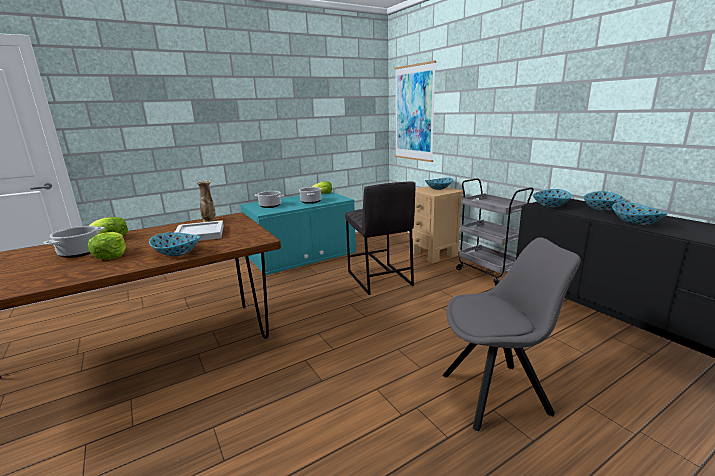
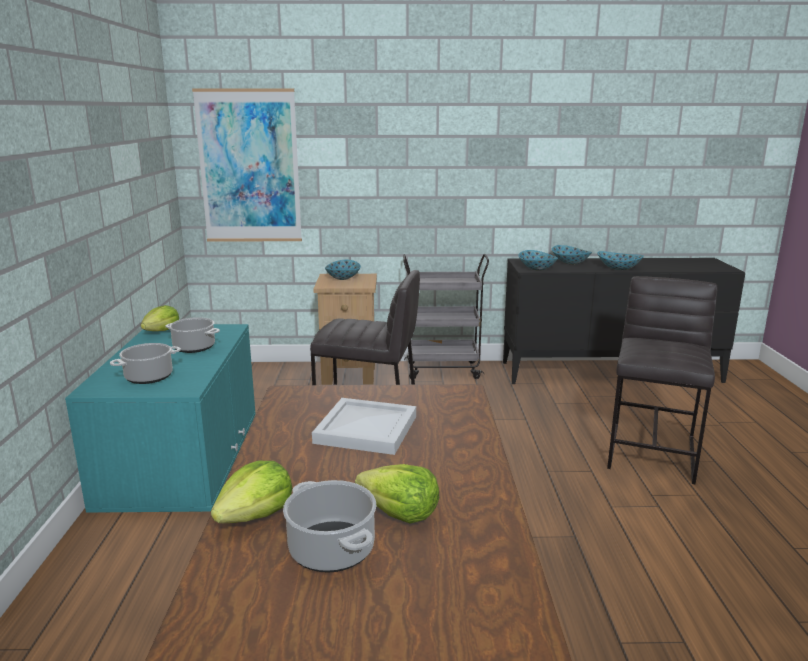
camera: 60 degrees left, 0 degrees up
bowl [149,232,200,256] -> none
vase [196,180,215,222] -> none
grey chair [442,237,581,431] -> grey stool [607,276,717,484]

